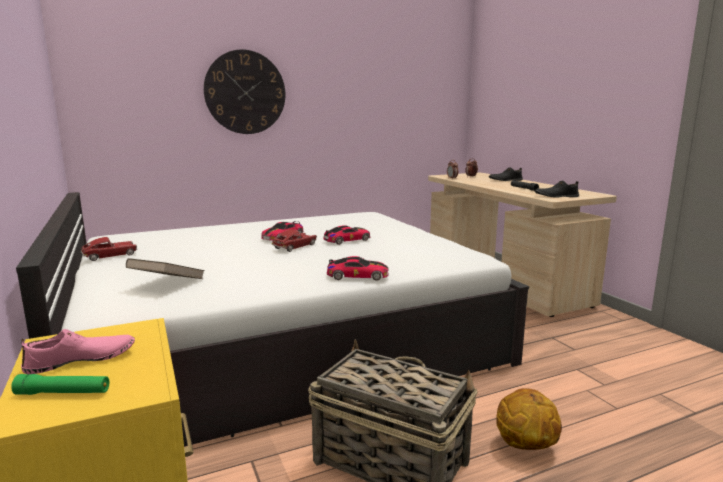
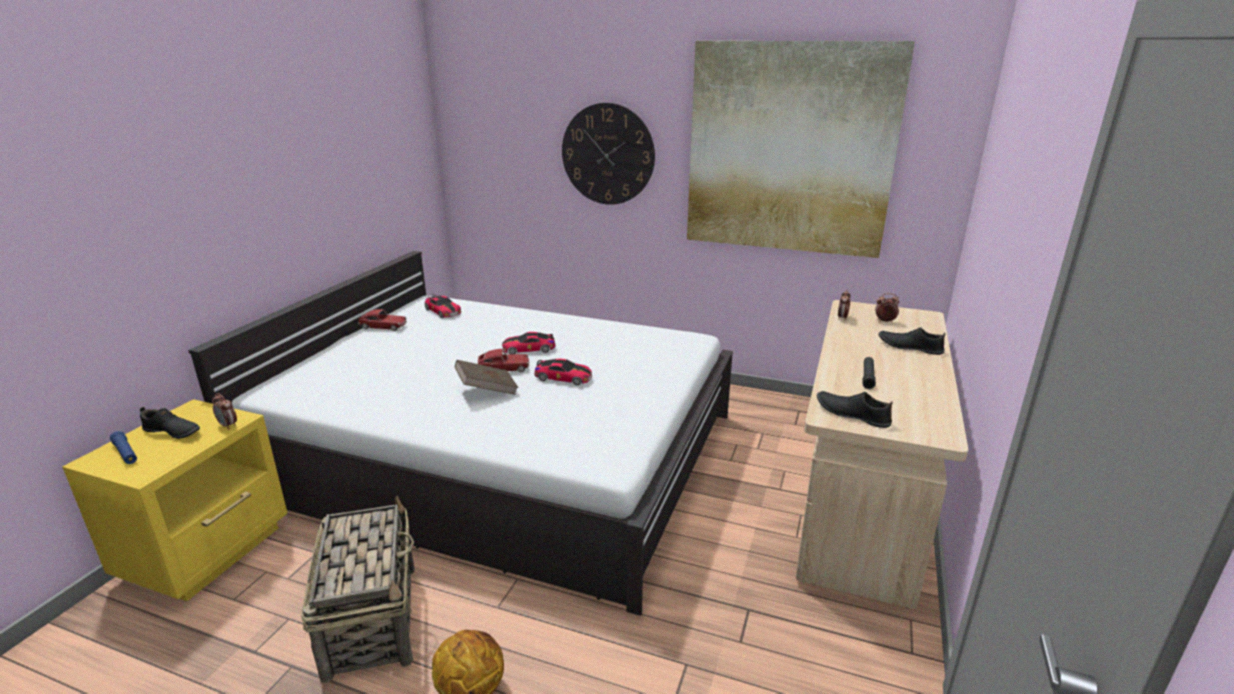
camera: 45 degrees right, 10 degrees up
green flashlight [11,374,109,395] -> blue flashlight [110,431,137,464]
pink shoe [21,329,135,374] -> black shoe [140,407,200,439]
brown book [126,258,205,279] -> brown book moved to [455,360,518,395]
toy car [327,256,389,281] -> toy car moved to [425,294,461,318]
none -> alarm clock [212,393,237,429]
none -> picture [687,41,915,258]

